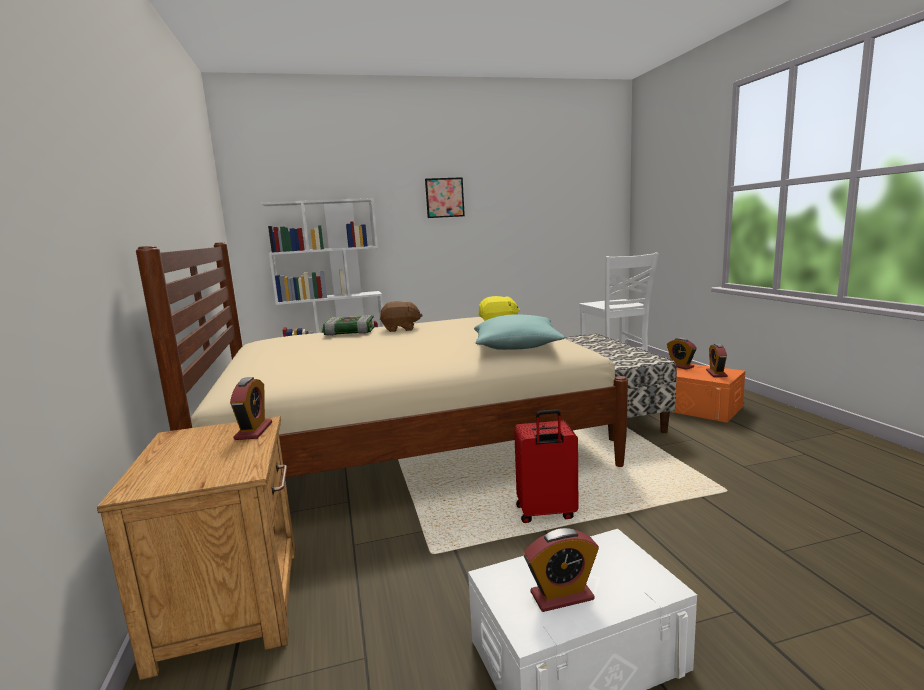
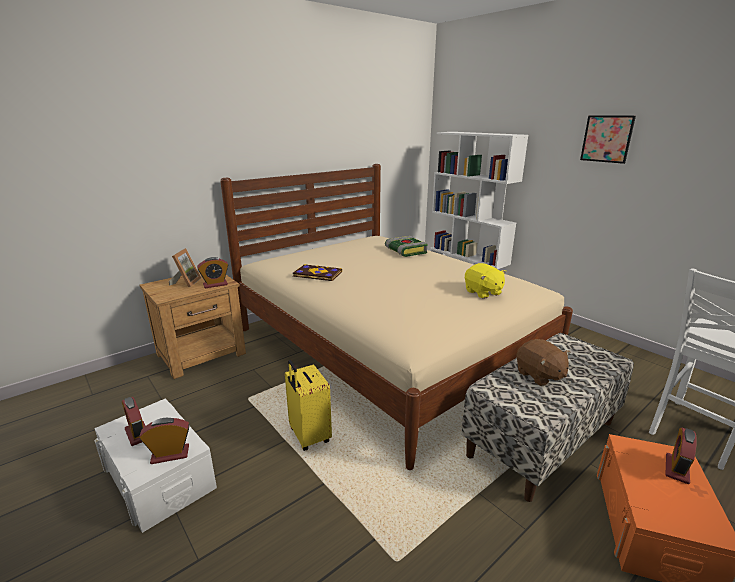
camera: 65 degrees right, 10 degrees up
brown plush toy [380,301,423,332] -> brown plush toy moved to [516,339,571,386]
turquoise pillow [474,314,565,350] -> none
red suitcase [514,409,578,523] -> yellow suitcase [285,360,332,451]
alarm clock [706,343,728,377] -> alarm clock moved to [139,418,190,464]
none -> picture frame [169,248,201,287]
none -> book [293,264,342,281]

